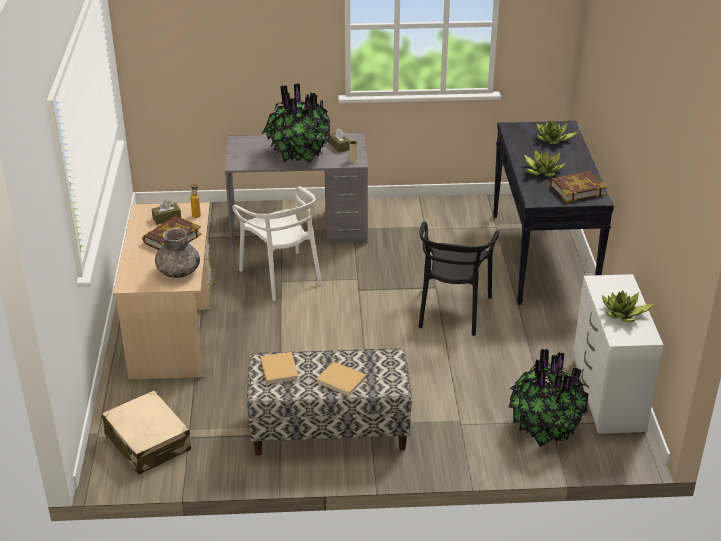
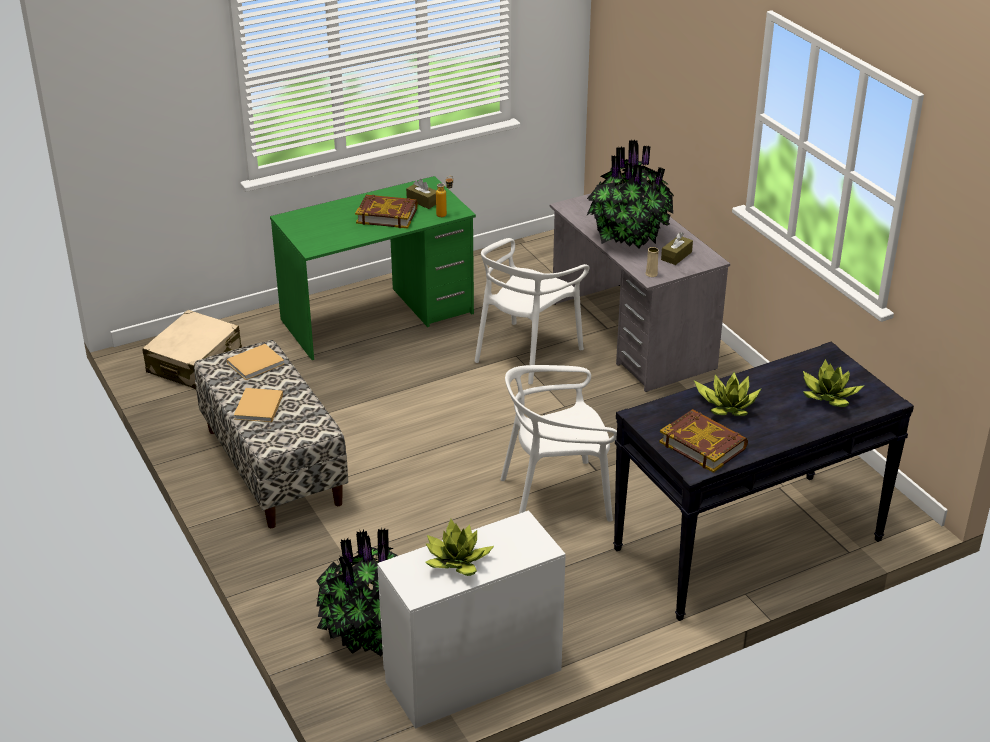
camera: 65 degrees right, 0 degrees up
beige desk [113,202,212,380] -> green desk [270,176,476,360]
grey vase [155,227,200,278] -> none
black chair [419,222,499,336] -> white chair [501,365,617,522]

